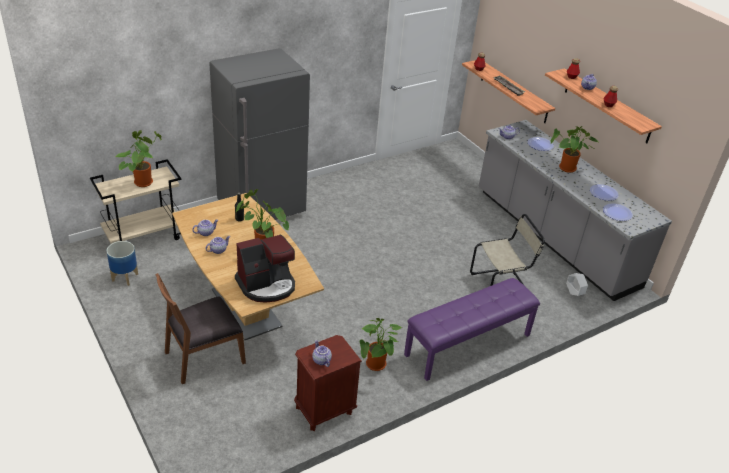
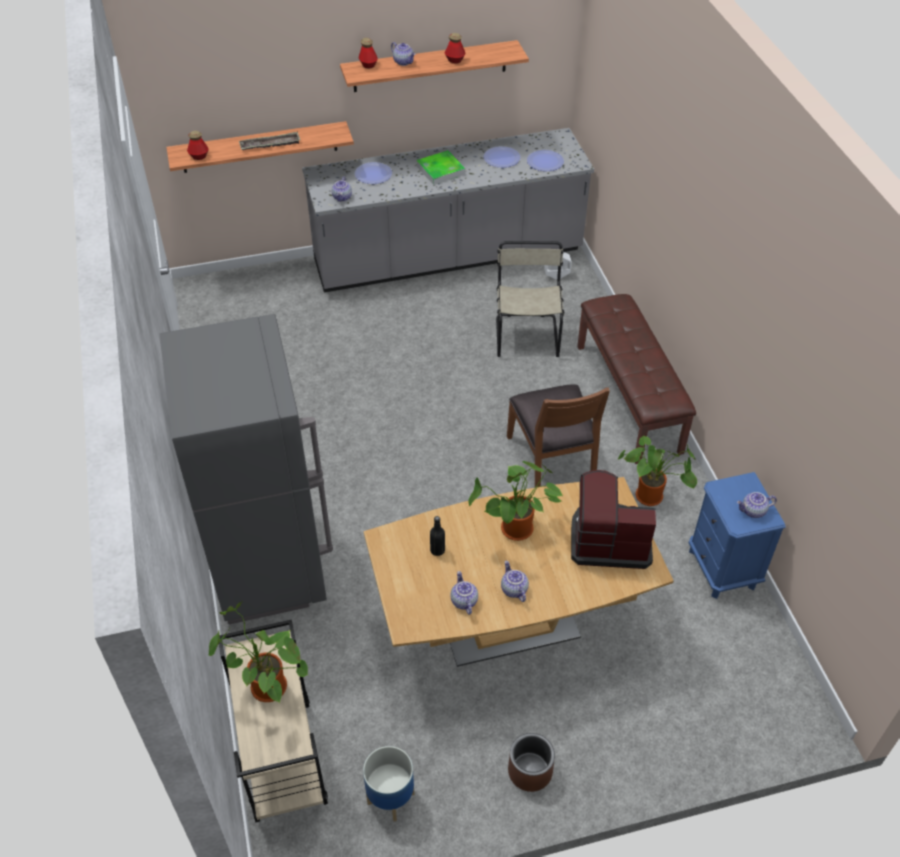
camera: 70 degrees left, 10 degrees up
brown chair [155,273,246,384] -> brown chair moved to [507,384,610,487]
coffee machine [235,235,295,303] -> coffee machine turned 75 degrees counterclockwise [571,470,656,569]
brown nightstand [294,335,362,431] -> blue nightstand [689,472,786,599]
purple bench [404,278,540,381] -> brown bench [577,294,696,464]
potted plant [551,126,598,173] -> tray [416,150,465,185]
none -> brown planter [508,733,555,792]

